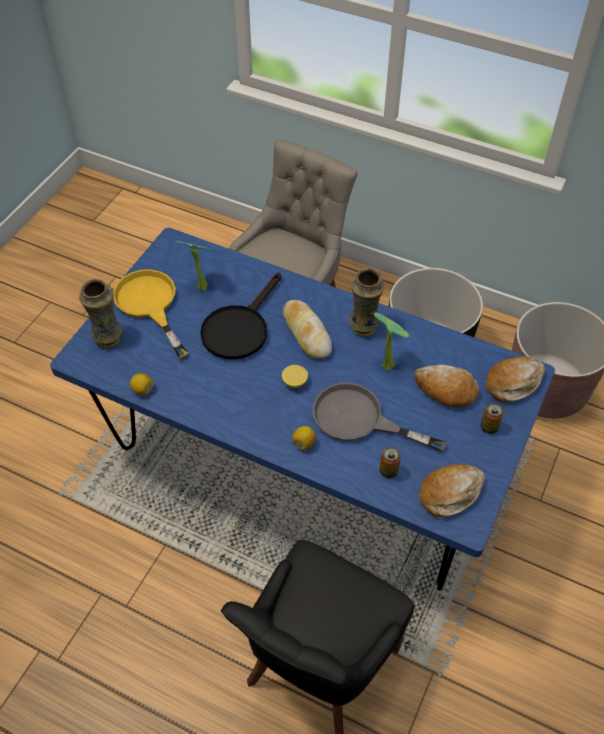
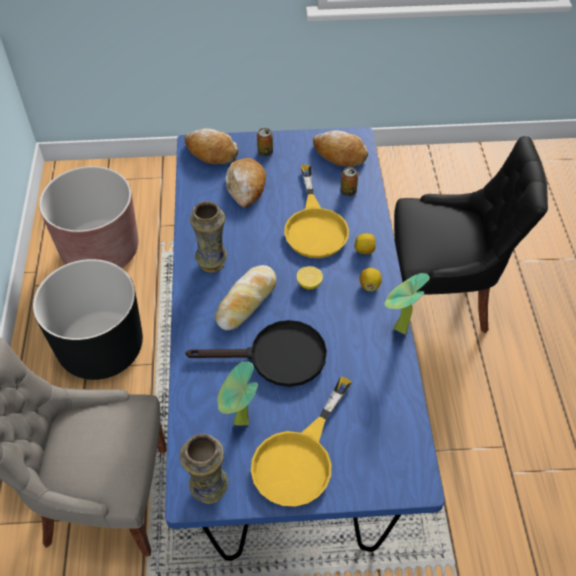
camera: 120 degrees left, 0 degrees up
vase [79,279,122,348] -> vase moved to [180,434,228,504]
lemon [129,373,154,396] -> lemon moved to [360,268,382,291]
grey frying pan [312,382,446,453] -> yellow frying pan [284,165,349,258]
potted plant [374,312,409,371] -> potted plant moved to [385,273,430,334]

